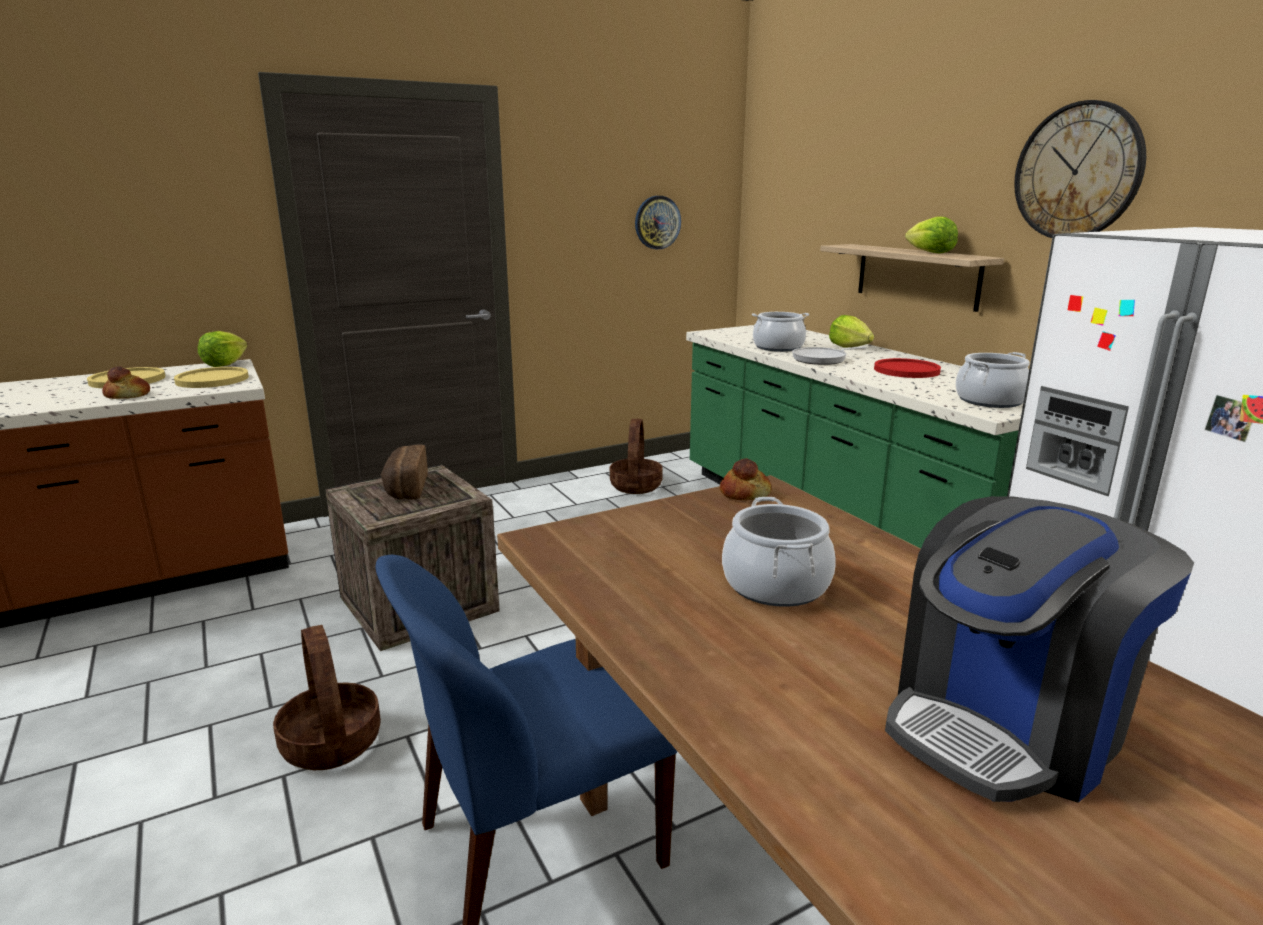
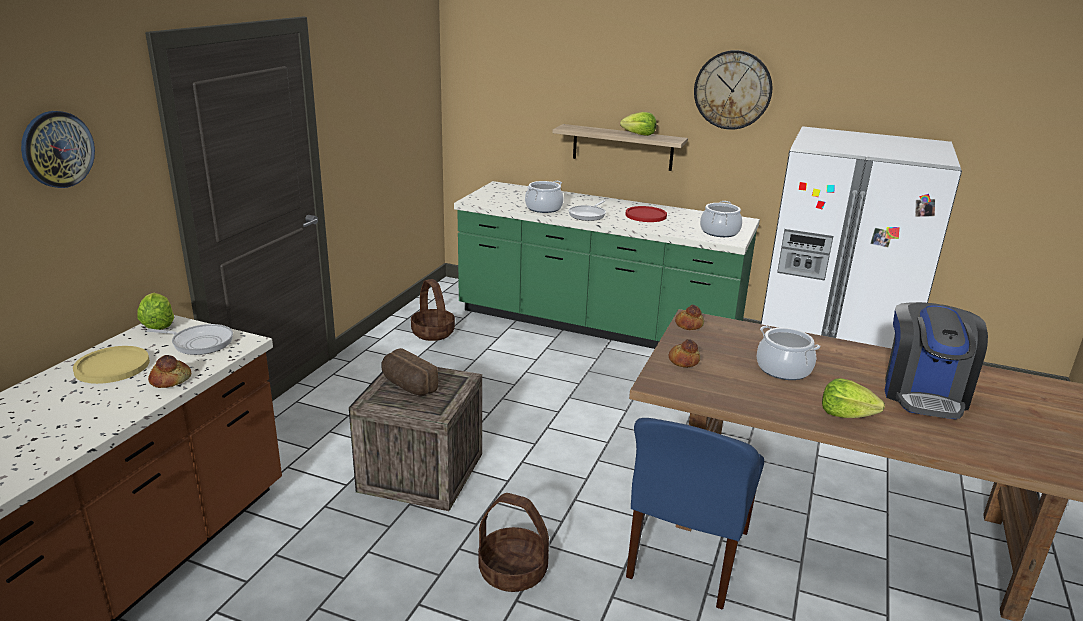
camera: 40 degrees left, 5 degrees up
yellow plate [174,367,249,388] -> frying pan [146,324,233,355]
wall clock [635,196,681,249] -> wall clock moved to [21,111,95,188]
lettuce [829,315,874,347] -> lettuce moved to [822,378,885,418]
none -> bread [669,339,700,368]

